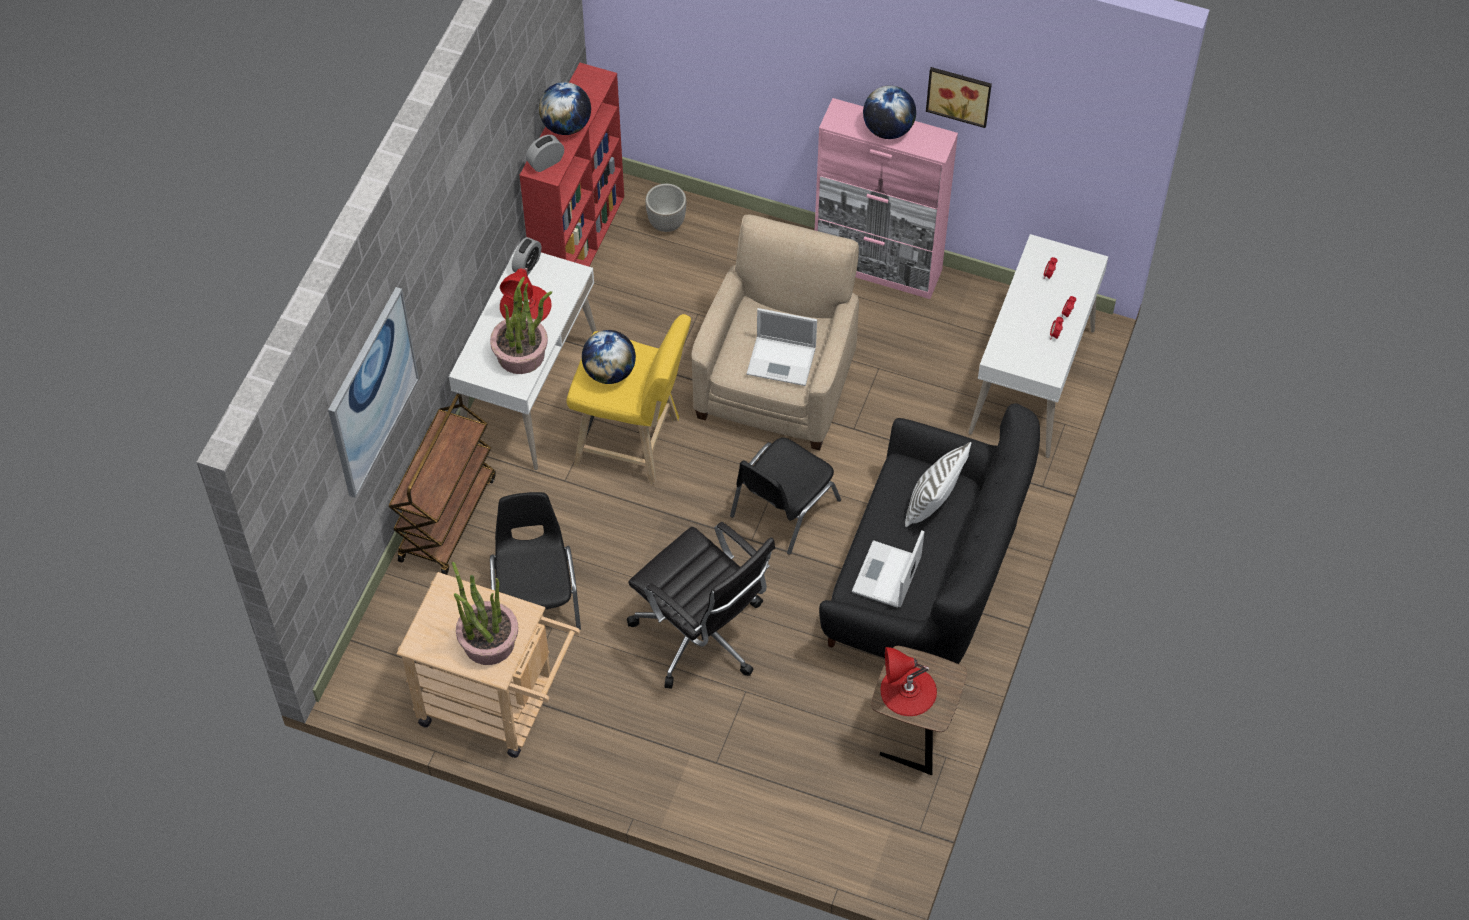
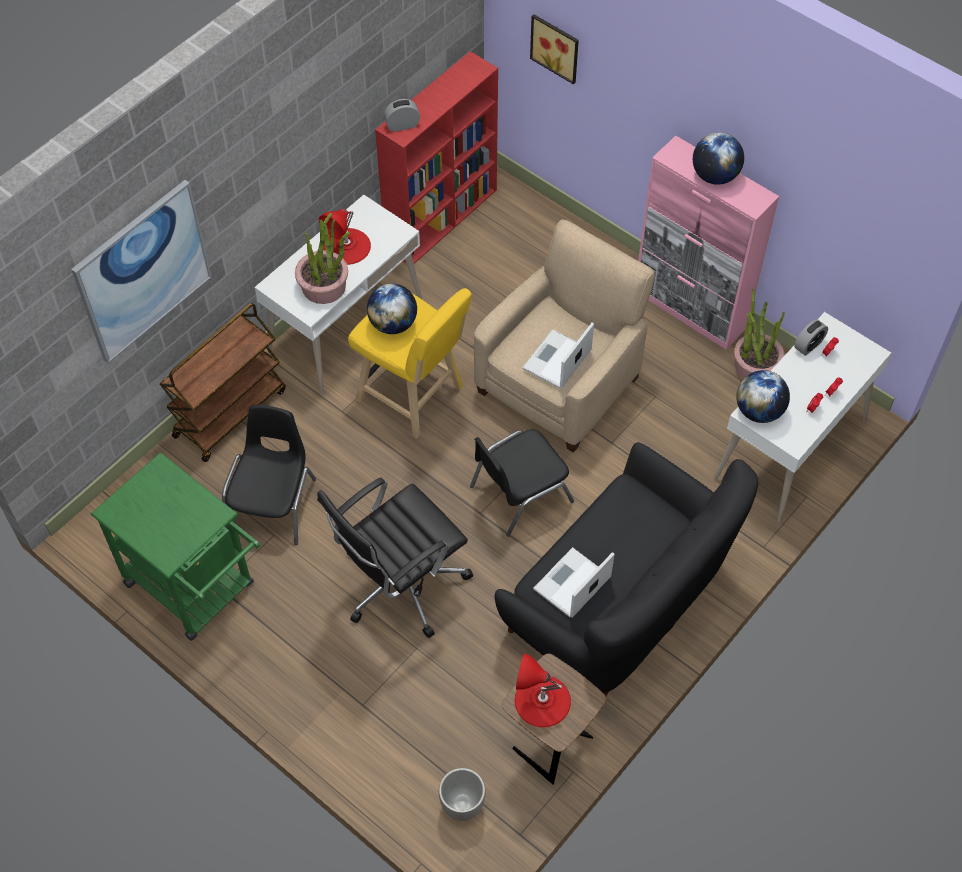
camera: 20 degrees right, 0 degrees up
beige cart [397,572,580,758] -> green cart [91,452,260,641]
potted plant [452,562,518,665] -> potted plant moved to [734,289,785,379]
alarm clock [512,237,541,276] -> alarm clock moved to [794,319,828,356]
globe [539,82,591,135] -> globe moved to [736,370,790,423]
black office chair [627,522,775,689] -> black office chair turned 75 degrees clockwise [317,477,473,638]
planter [645,184,686,232] -> planter moved to [439,768,486,821]
laptop [746,308,817,386] -> laptop turned 90 degrees clockwise [523,322,594,388]
white pillow [905,442,971,527] -> none
picture [926,67,992,128] -> picture moved to [530,14,579,84]

